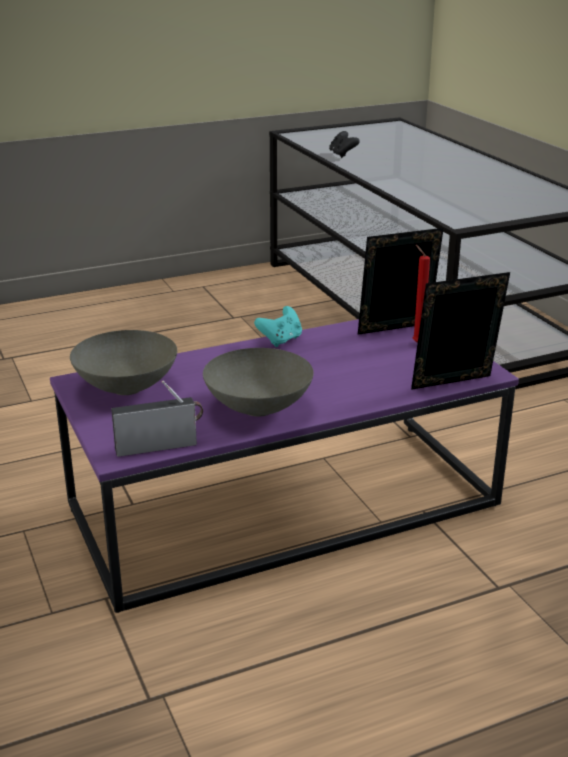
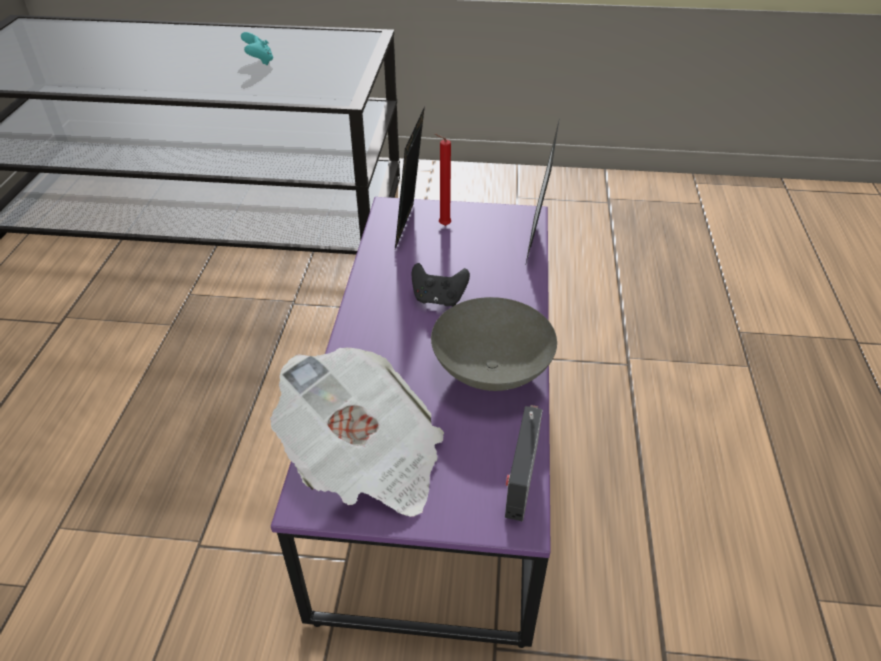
camera: 60 degrees left, 15 degrees up
grey bowl [70,330,177,395] -> newspaper [270,348,444,517]
turquoise game controller [254,306,302,347] -> turquoise game controller moved to [241,32,274,66]
black game controller [329,131,360,158] -> black game controller moved to [412,263,470,307]

